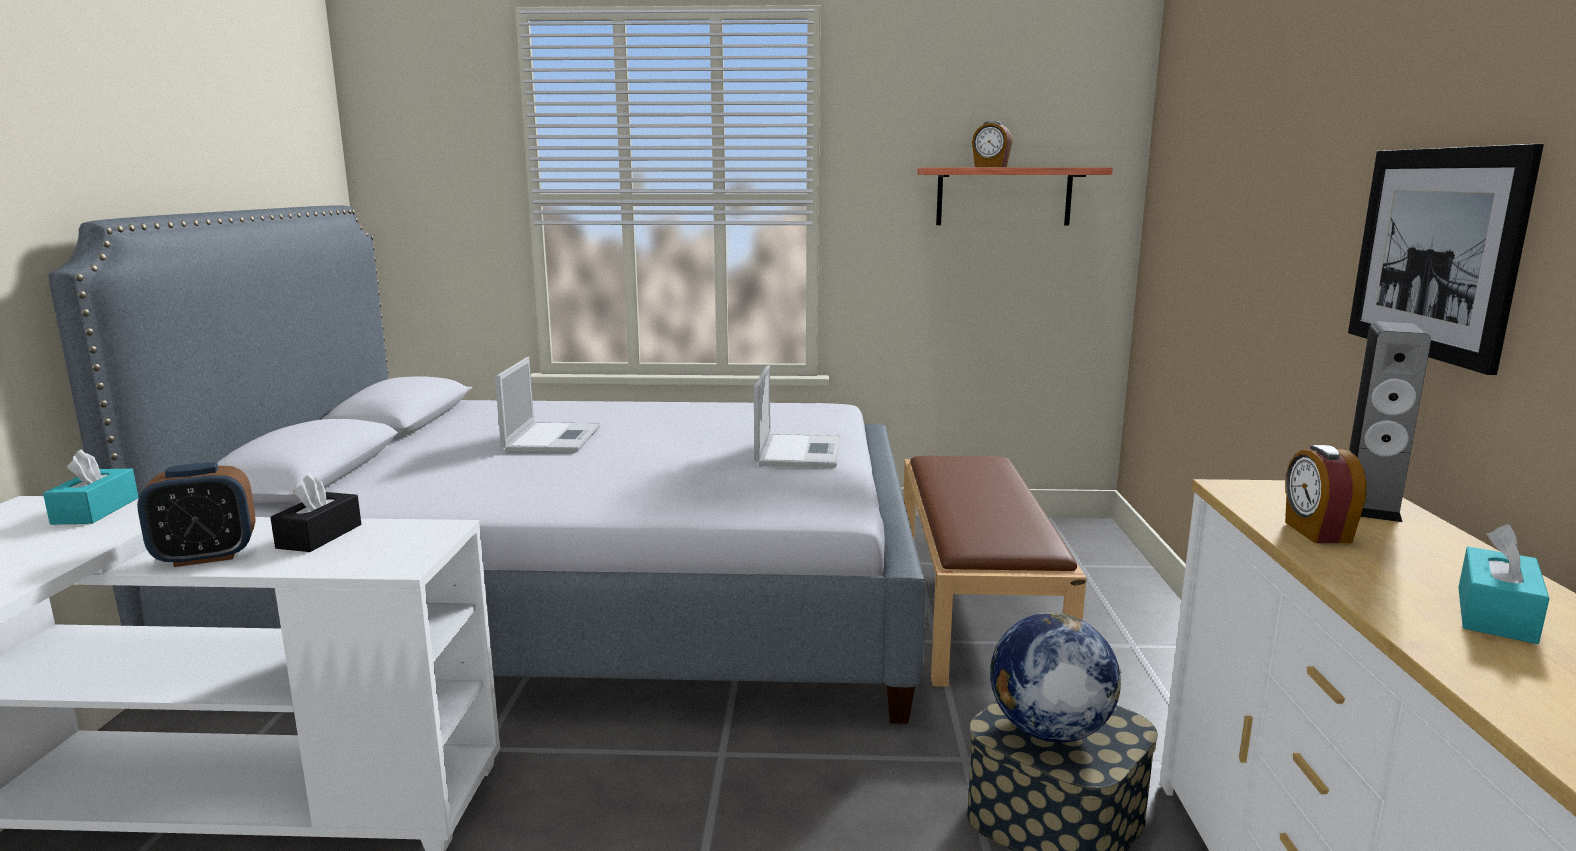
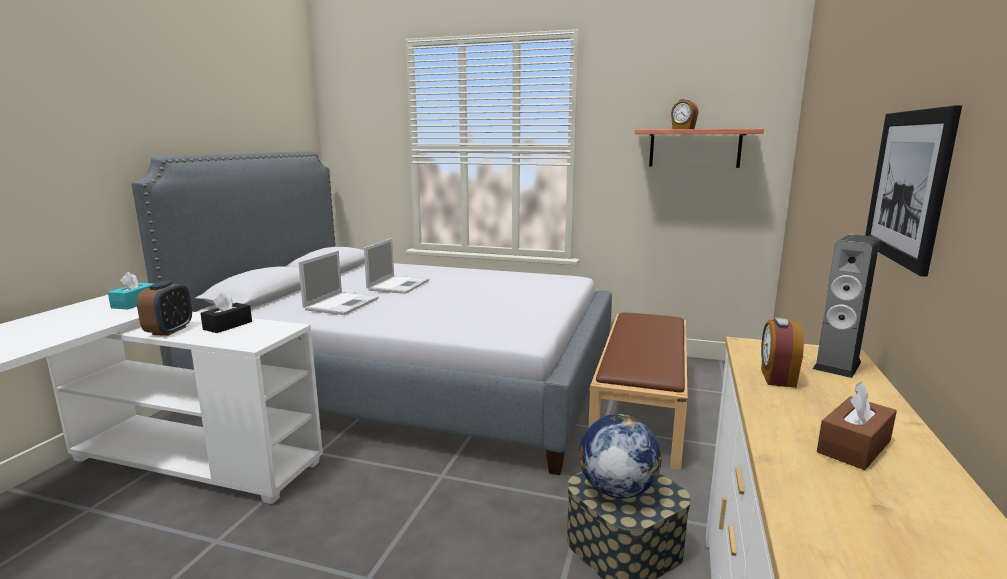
camera: 15 degrees right, 0 degrees up
alarm clock [137,462,256,567] -> alarm clock turned 75 degrees counterclockwise [137,281,192,336]
laptop [754,365,840,468] -> laptop moved to [298,250,379,315]
turquoise tissue box [1458,524,1550,644] -> brown tissue box [817,382,897,470]

